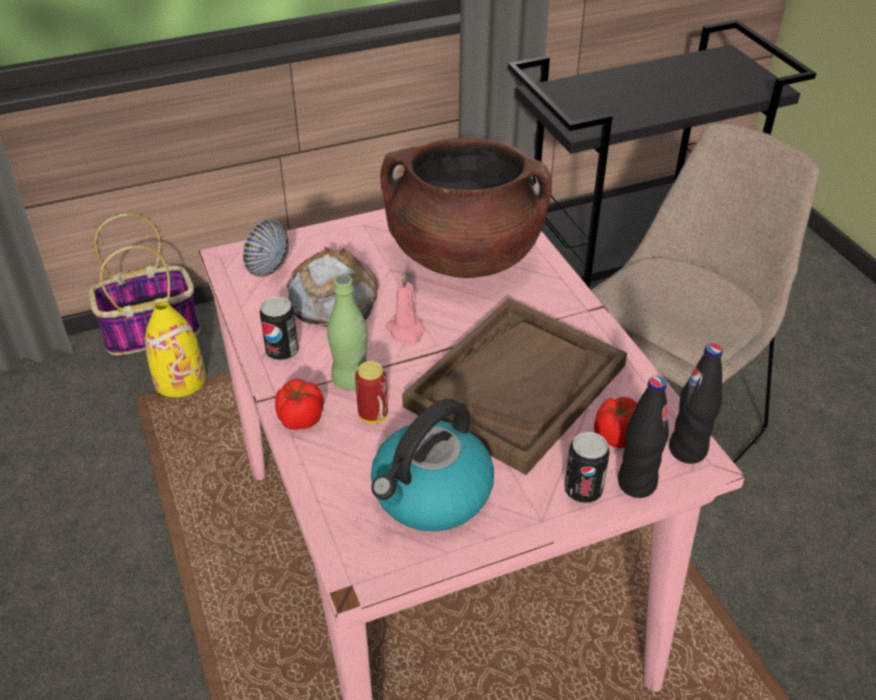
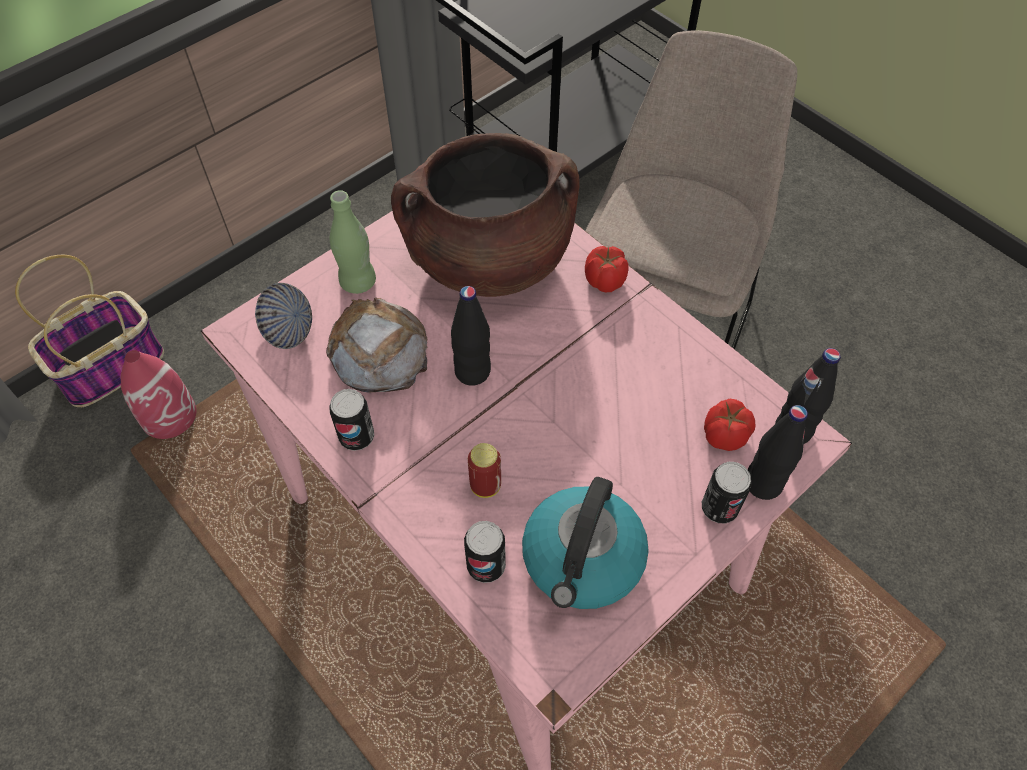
camera: 20 degrees left, 15 degrees up
yellow vase [145,301,206,397] -> red vase [121,350,196,439]
tomato [275,379,324,430] -> tomato moved to [585,246,629,292]
green bottle [327,274,368,391] -> green bottle moved to [330,190,376,294]
pink candle [385,273,425,345] -> black bottle [451,286,491,386]
brown tray [402,298,627,475] -> none
none -> can [464,521,506,583]

